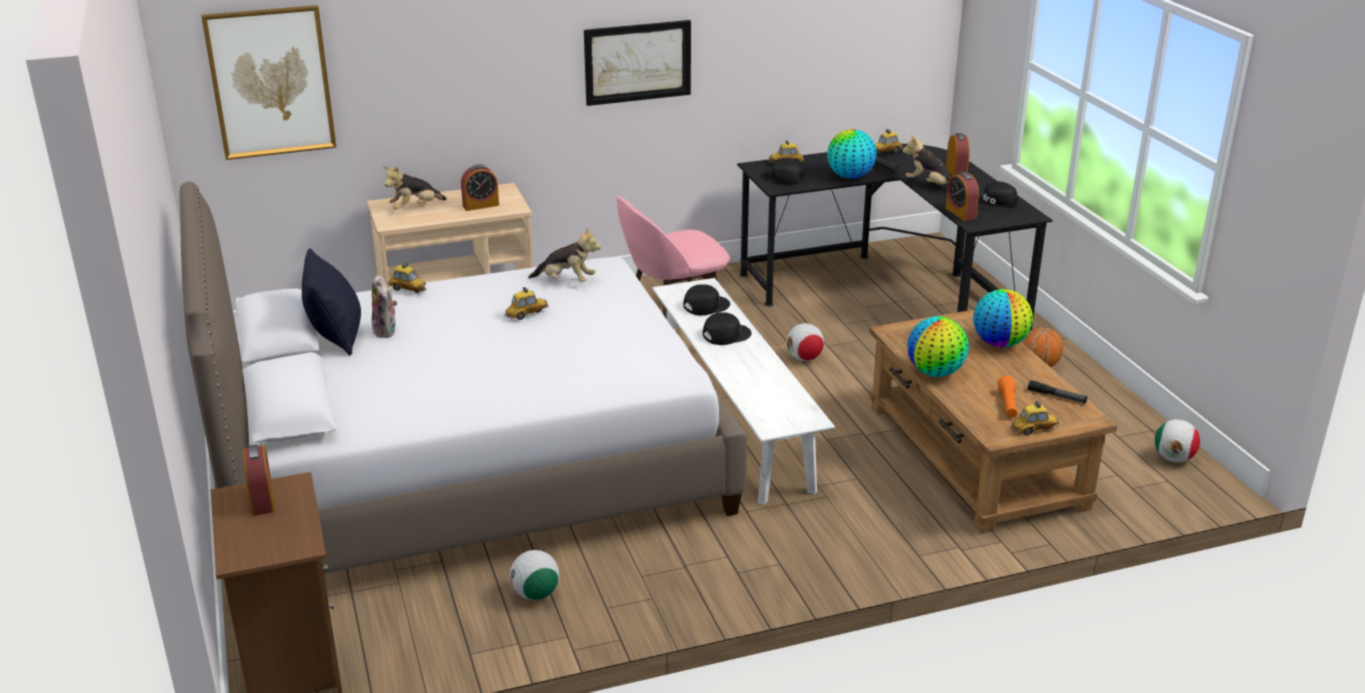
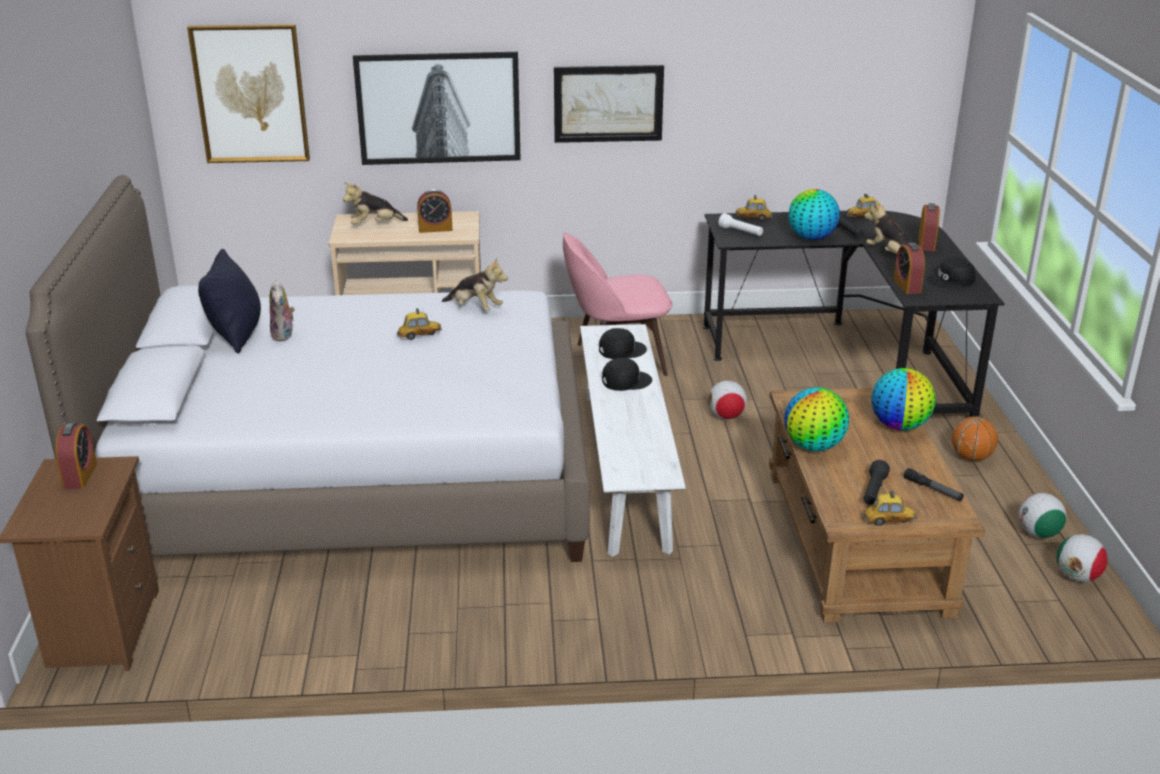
camera: 15 degrees right, 0 degrees up
toy car [388,263,426,293] -> none
football [510,550,560,600] -> football moved to [1018,493,1067,538]
black cap [760,158,803,185] -> white flashlight [718,213,763,236]
orange flashlight [997,376,1017,418] -> black flashlight [863,460,890,505]
none -> picture [353,52,521,165]

